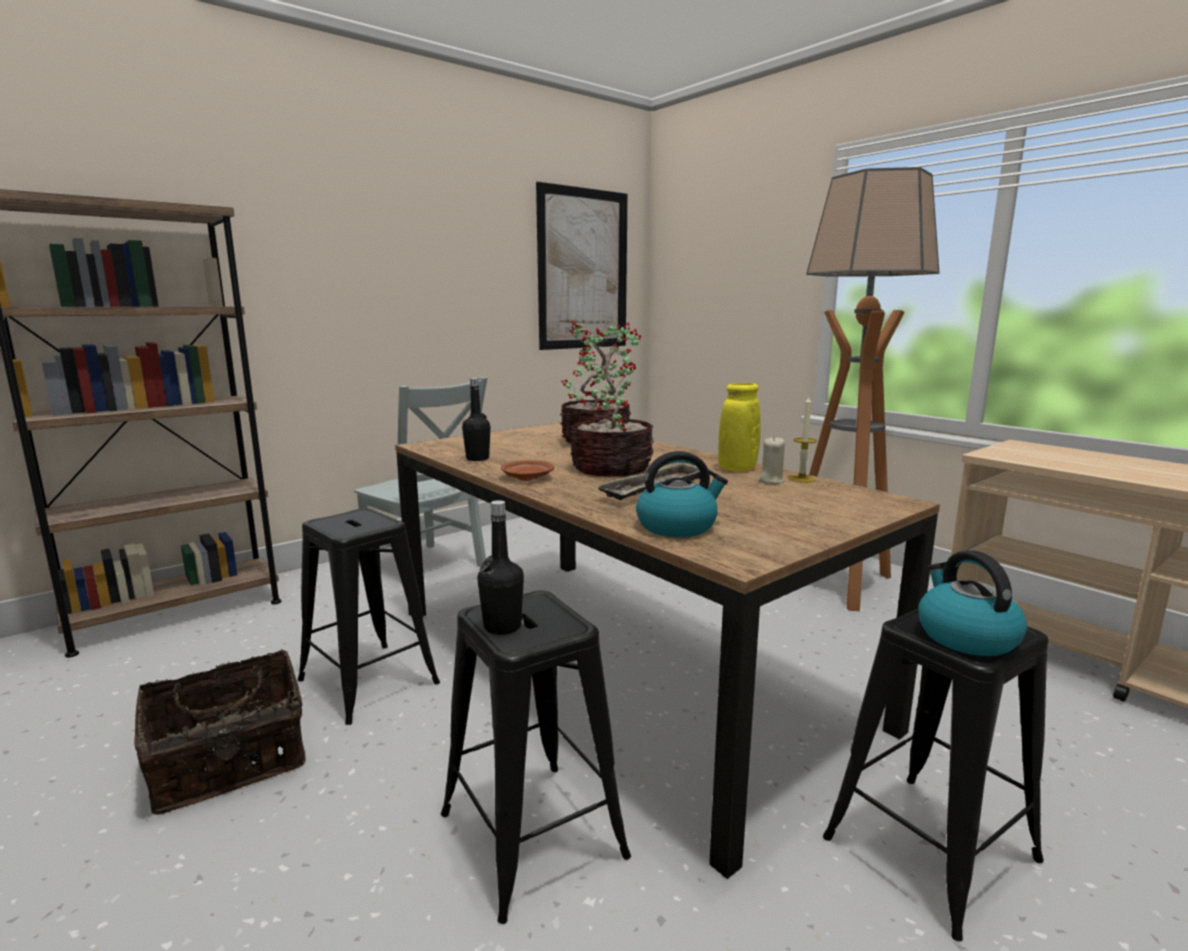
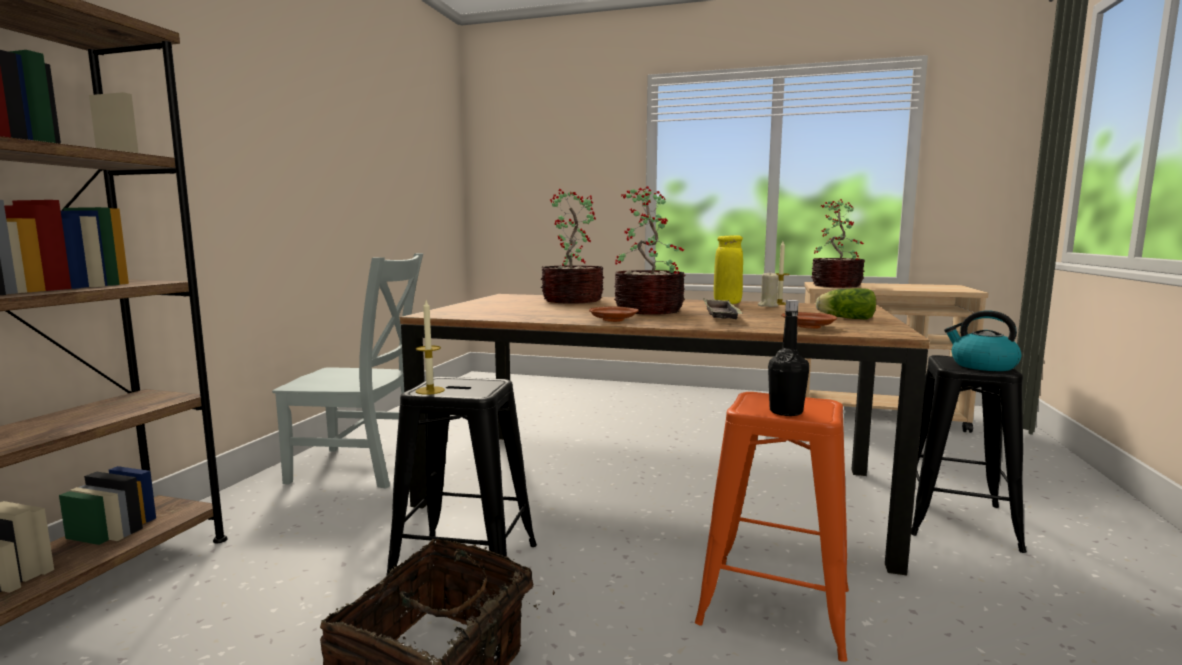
camera: 35 degrees left, 5 degrees down
black stool [441,590,631,924] -> orange stool [695,392,849,662]
black bottle [462,378,491,461] -> none
picture [536,182,628,350] -> none
kettle [636,451,728,537] -> brown plate [781,312,837,329]
floor lamp [806,167,940,611] -> none
none -> candle [416,300,445,395]
none -> potted plant [811,199,865,288]
none -> lettuce [816,288,876,320]

